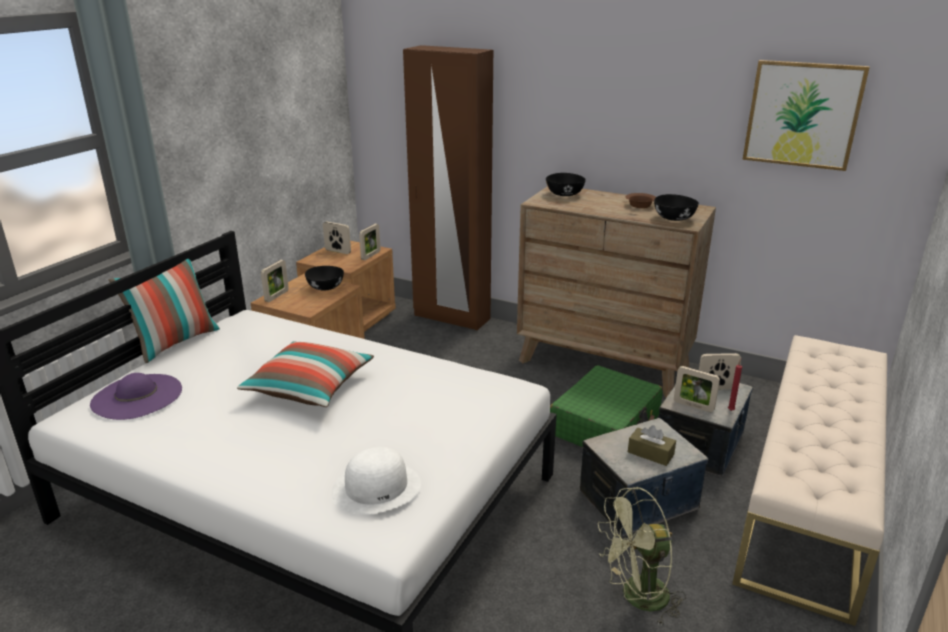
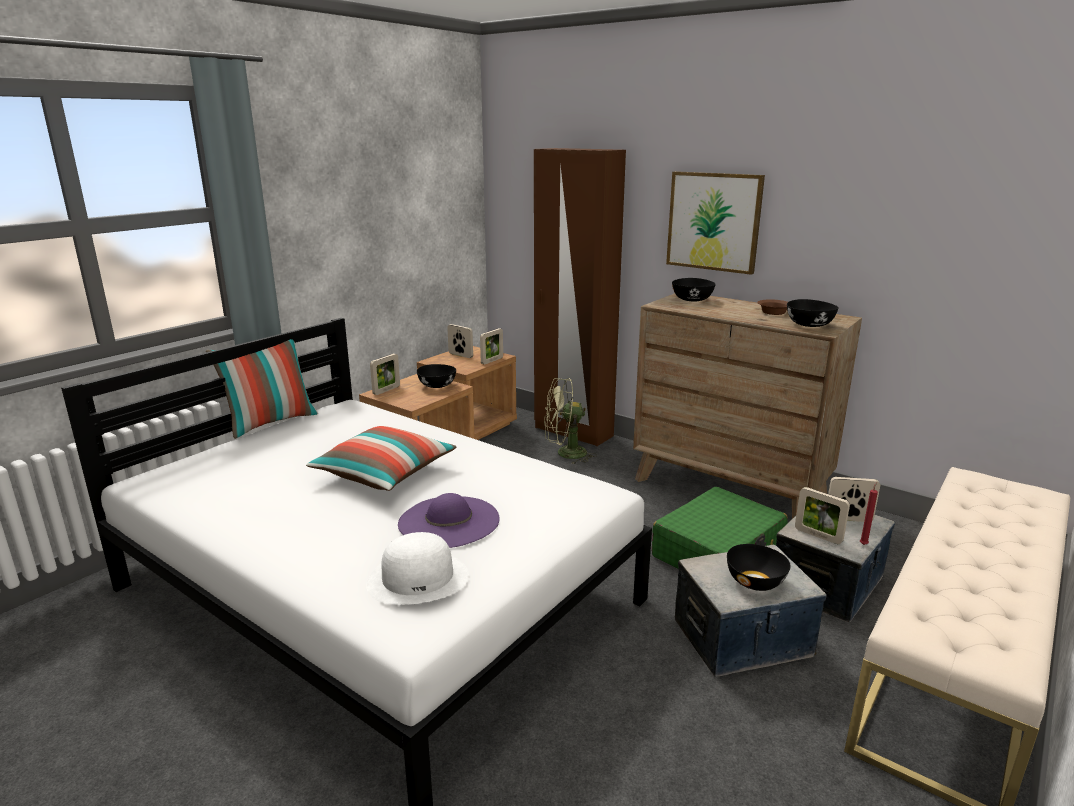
camera: 10 degrees right, 5 degrees down
purple hat [90,373,182,420] -> purple hat moved to [398,493,500,548]
green fan [598,487,686,626] -> green fan moved to [544,378,597,464]
brown tissue box [628,425,676,466] -> black bowl [727,544,791,591]
picture [742,60,870,171] -> picture moved to [666,171,765,275]

